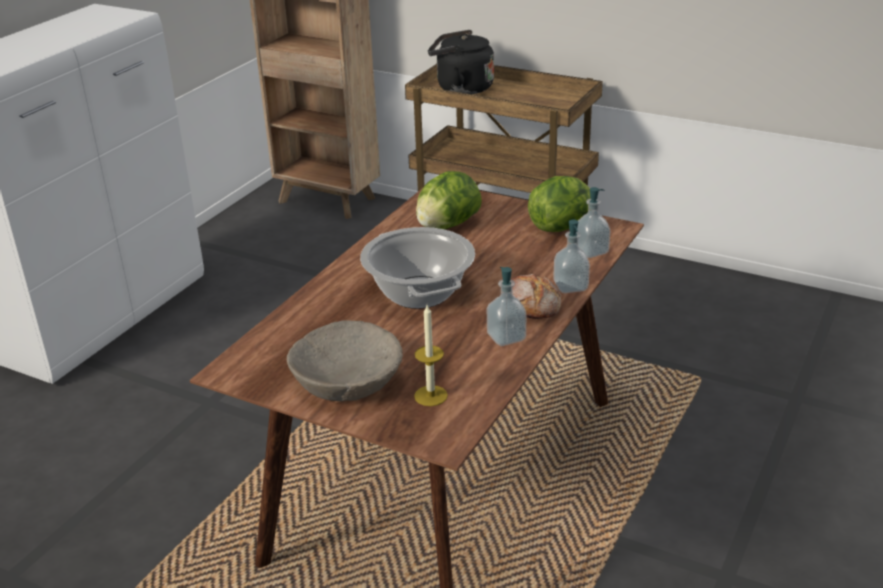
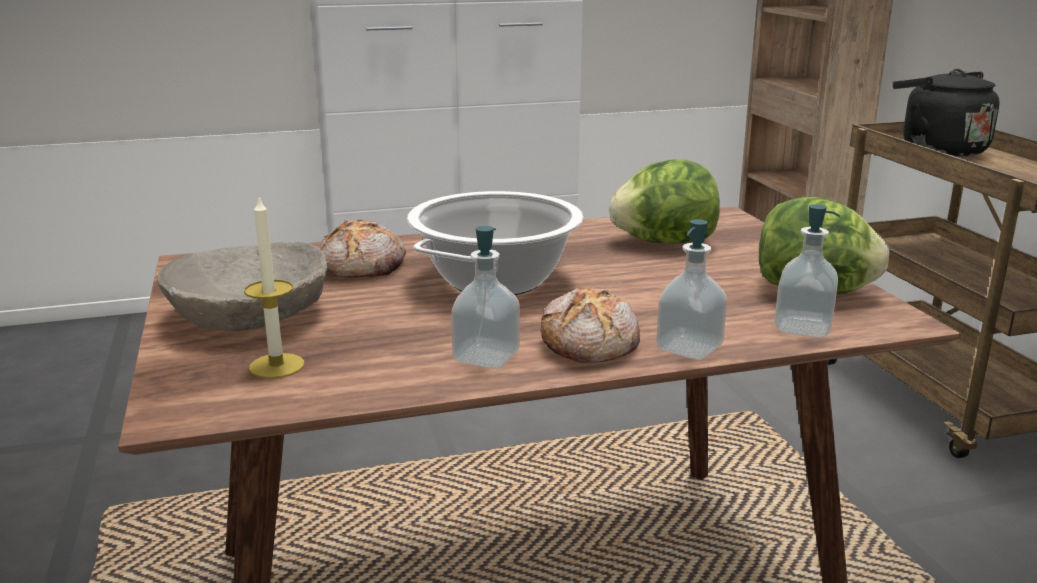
camera: 45 degrees right, 10 degrees down
none -> bread [320,220,406,278]

